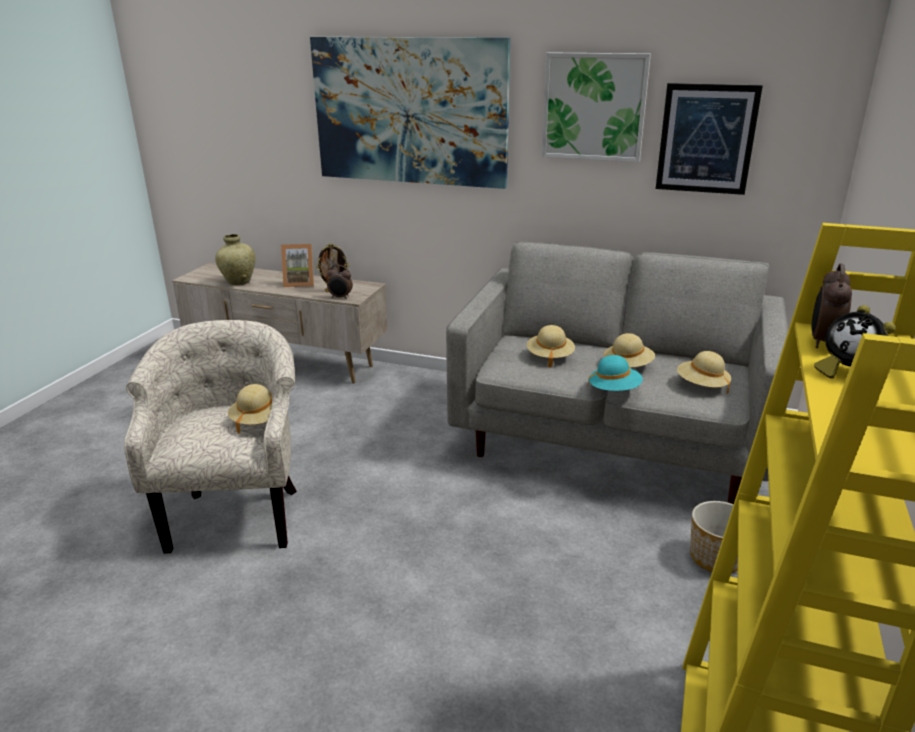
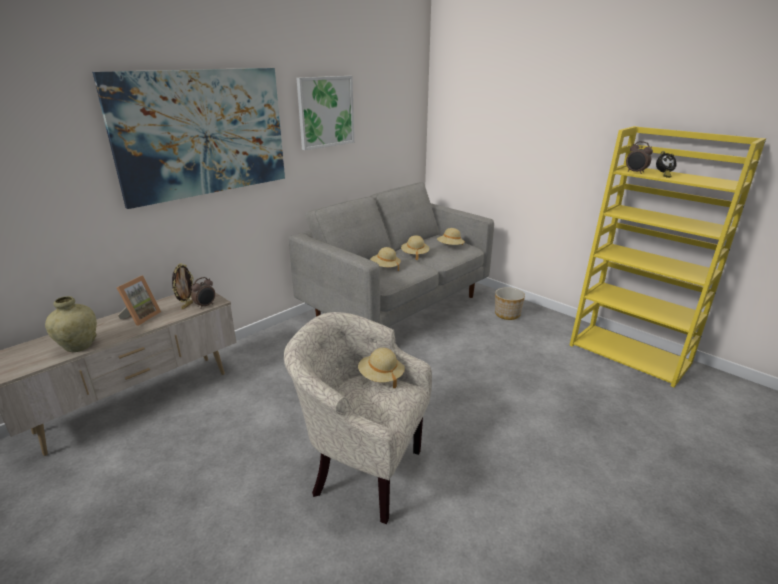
camera: 65 degrees left, 0 degrees up
turquoise hat [588,355,643,391] -> none
picture [656,83,763,195] -> none

